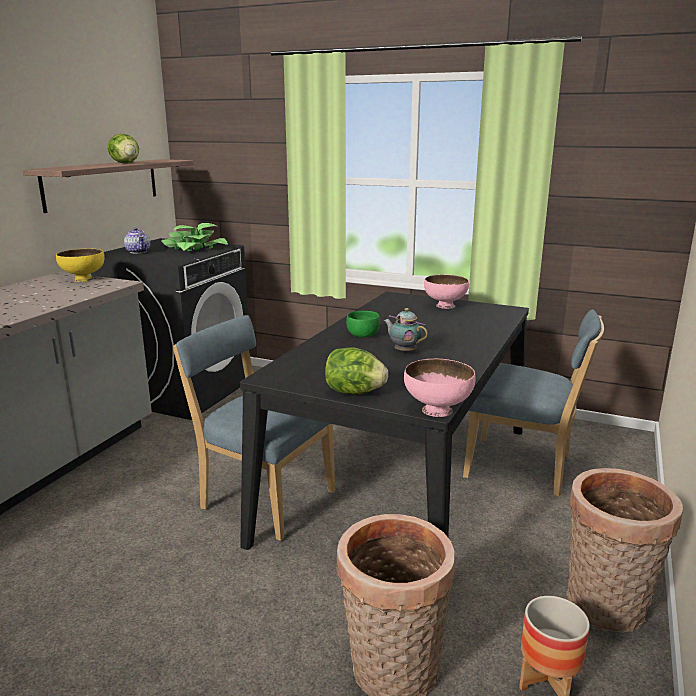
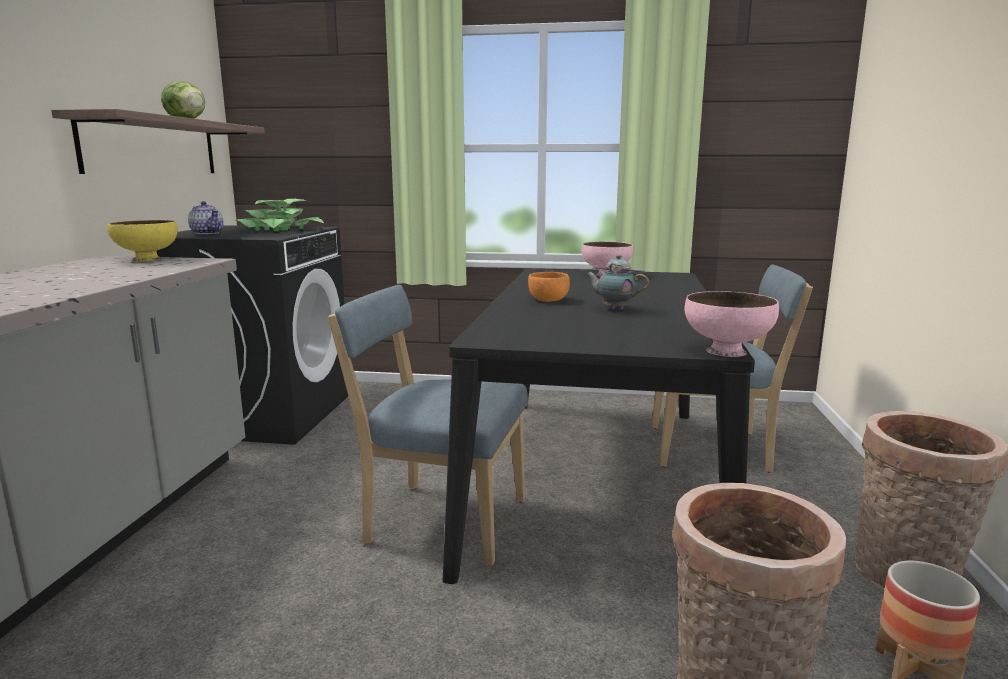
camera: 15 degrees left, 5 degrees down
lettuce [325,347,388,394] -> none
green bowl [346,311,380,337] -> orange bowl [528,272,570,302]

